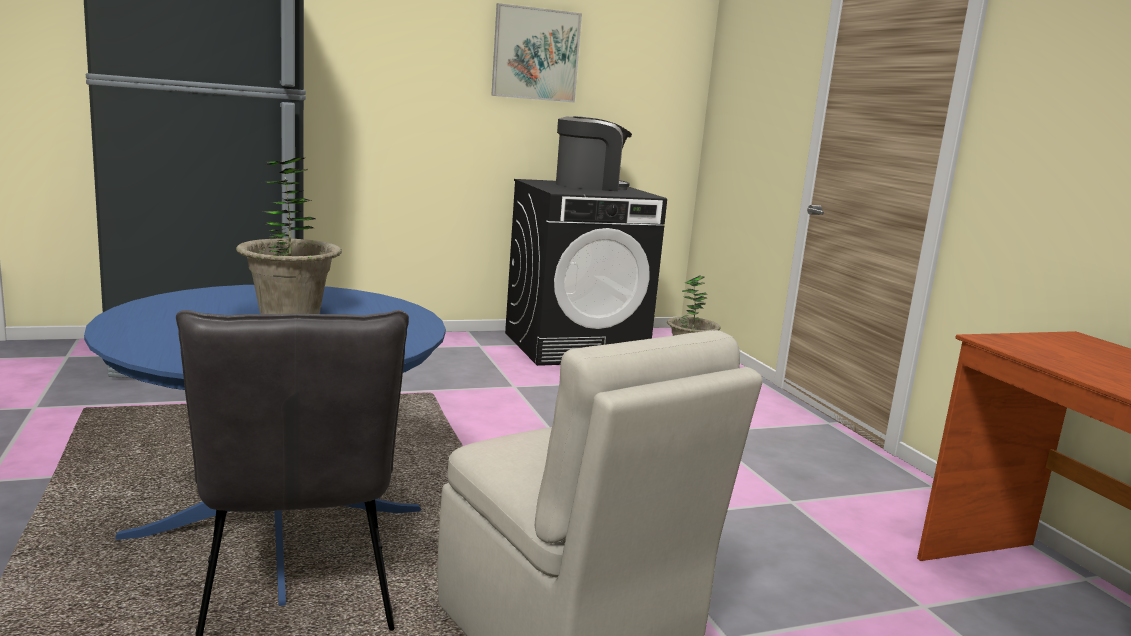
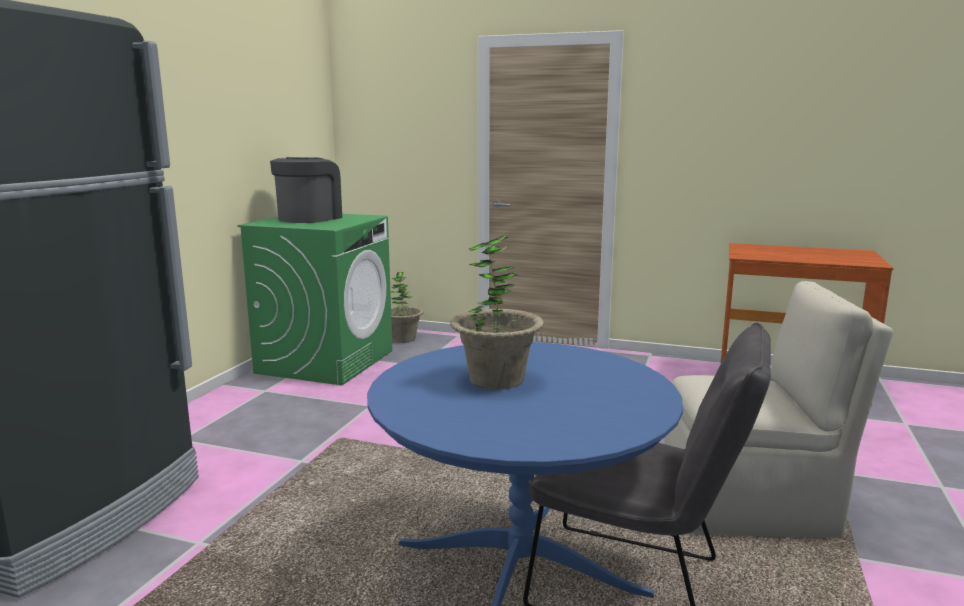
camera: 50 degrees left, 0 degrees up
picture [491,3,582,103] -> none
black washing machine [505,179,667,366] -> green washing machine [237,214,392,385]

